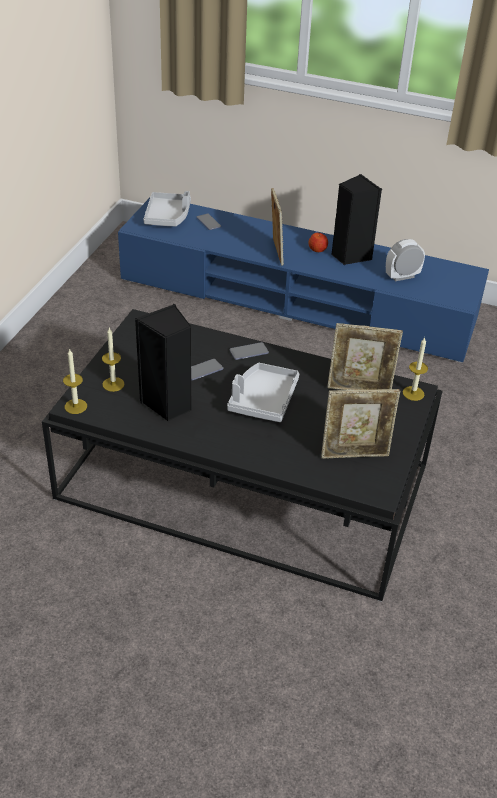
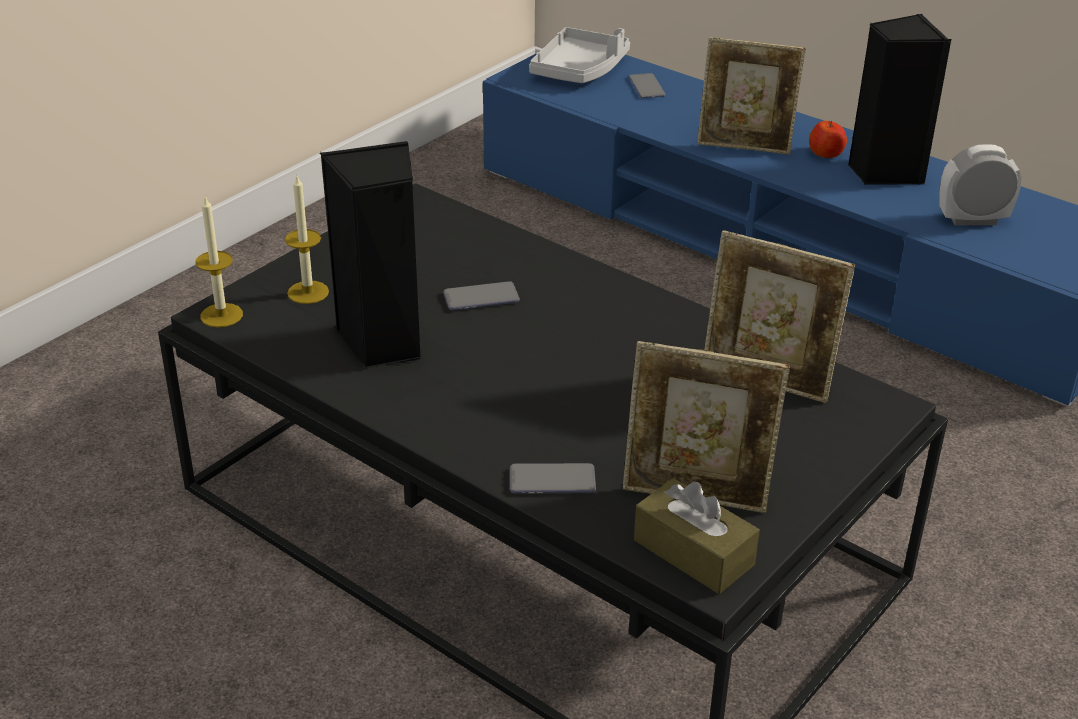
camera: 20 degrees right, 5 degrees down
grey tray [227,363,299,422] -> none
phone [230,342,269,360] -> phone moved to [510,463,596,493]
picture frame [271,188,284,266] -> picture frame turned 90 degrees clockwise [697,37,806,154]
candle [403,337,428,401] -> none
none -> brown tissue box [634,478,760,594]

